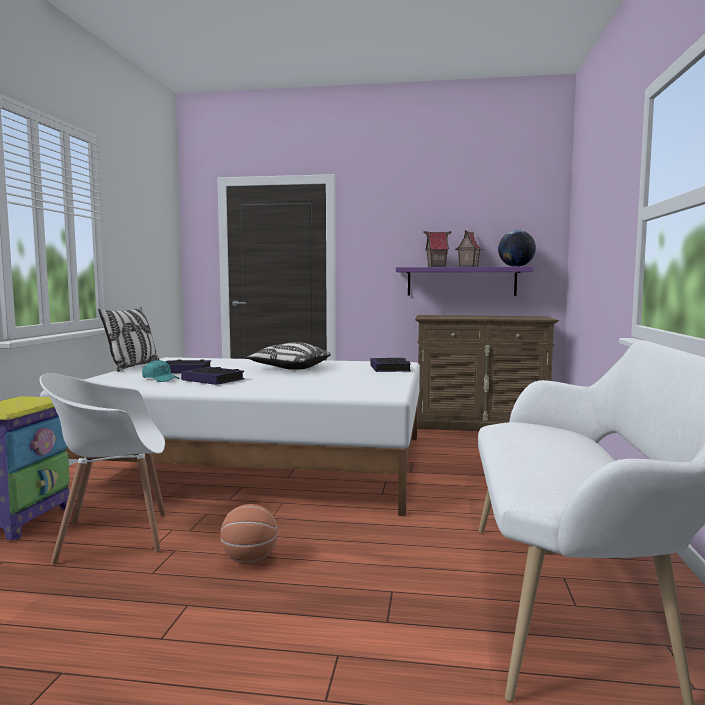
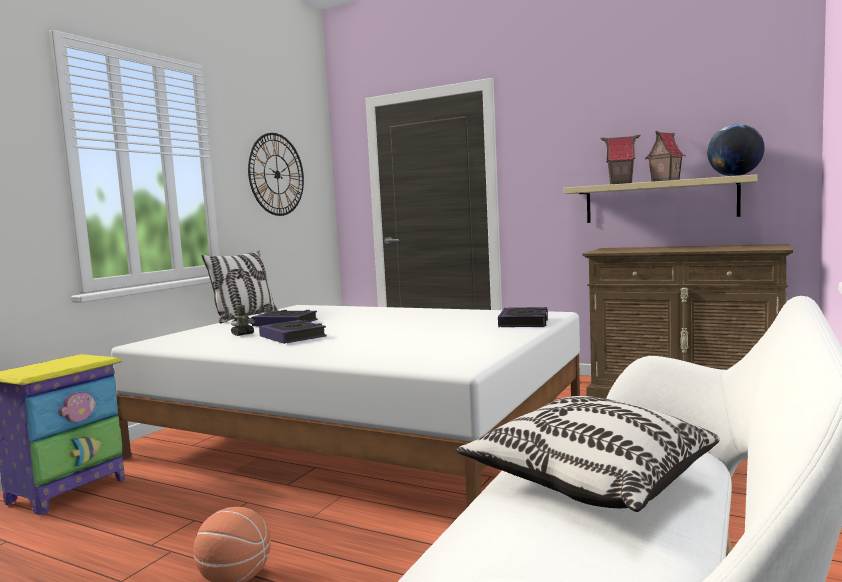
camera: 20 degrees right, 0 degrees up
white chair [40,373,166,564] -> none
turquoise cap [142,360,180,382] -> toy robot [231,298,255,336]
pillow [246,342,331,370] -> pillow moved to [457,396,720,512]
purple shelf [396,267,533,296] -> beige shelf [563,174,758,223]
none -> wall clock [248,133,304,216]

